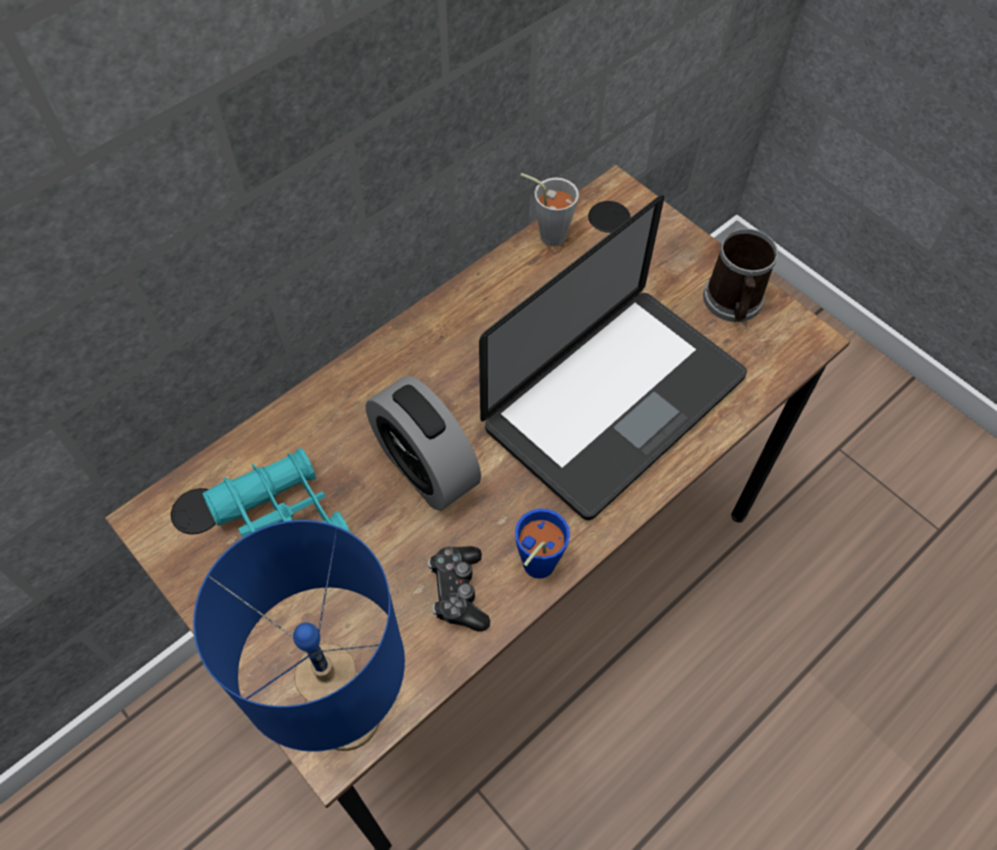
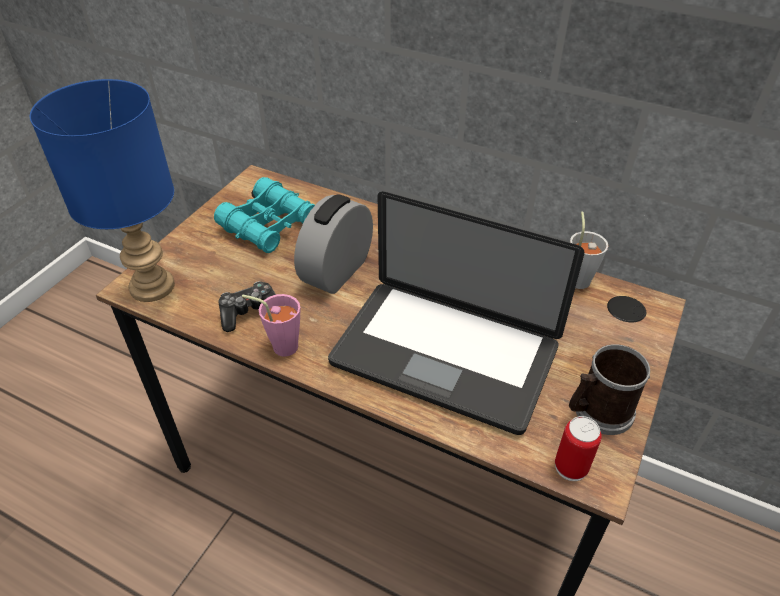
camera: 70 degrees right, 15 degrees down
blue cup [515,508,570,579] -> pink cup [242,294,300,357]
none -> can [555,416,602,481]

